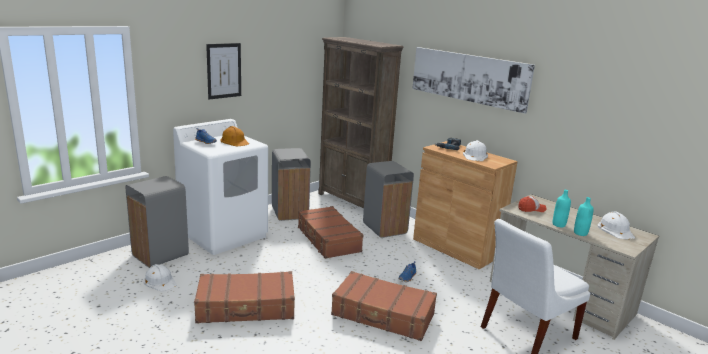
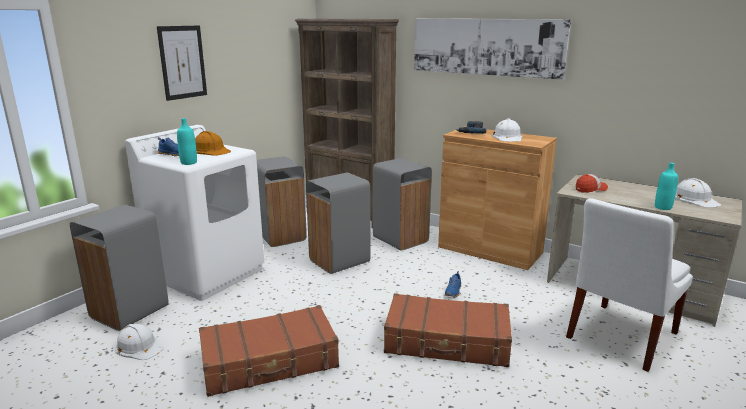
camera: 10 degrees left, 0 degrees up
brown suitcase [298,206,364,259] -> grey trash can [306,173,370,274]
turquoise bottle [553,190,571,228] -> turquoise bottle moved to [177,118,197,165]

